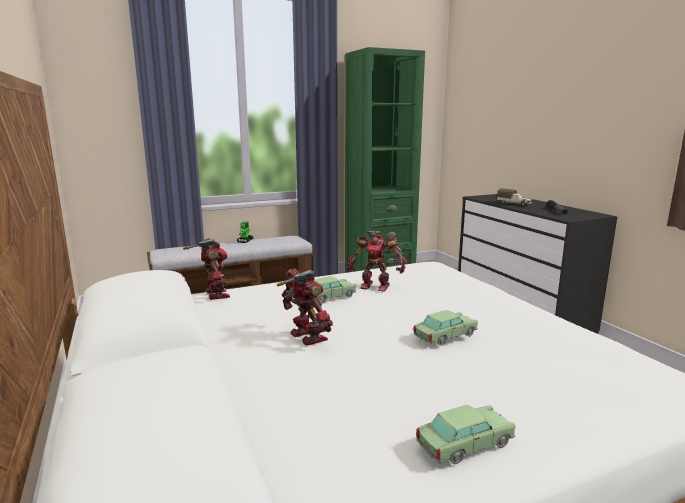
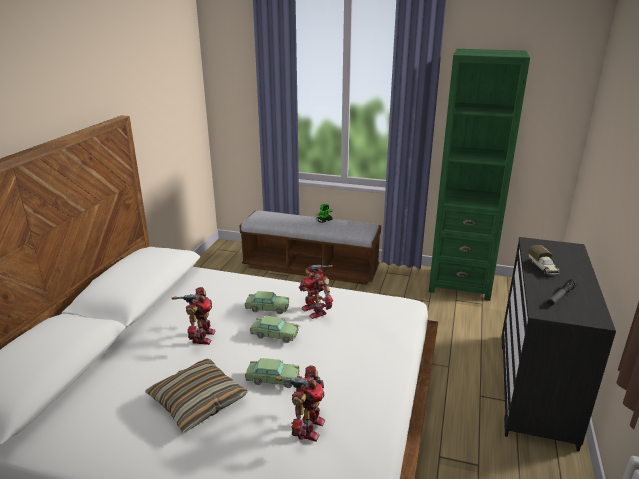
camera: 40 degrees right, 10 degrees up
toy robot [183,238,230,300] -> toy robot moved to [275,365,325,442]
toy car [416,405,515,464] -> toy car moved to [250,316,299,343]
none -> pillow [145,359,247,432]

